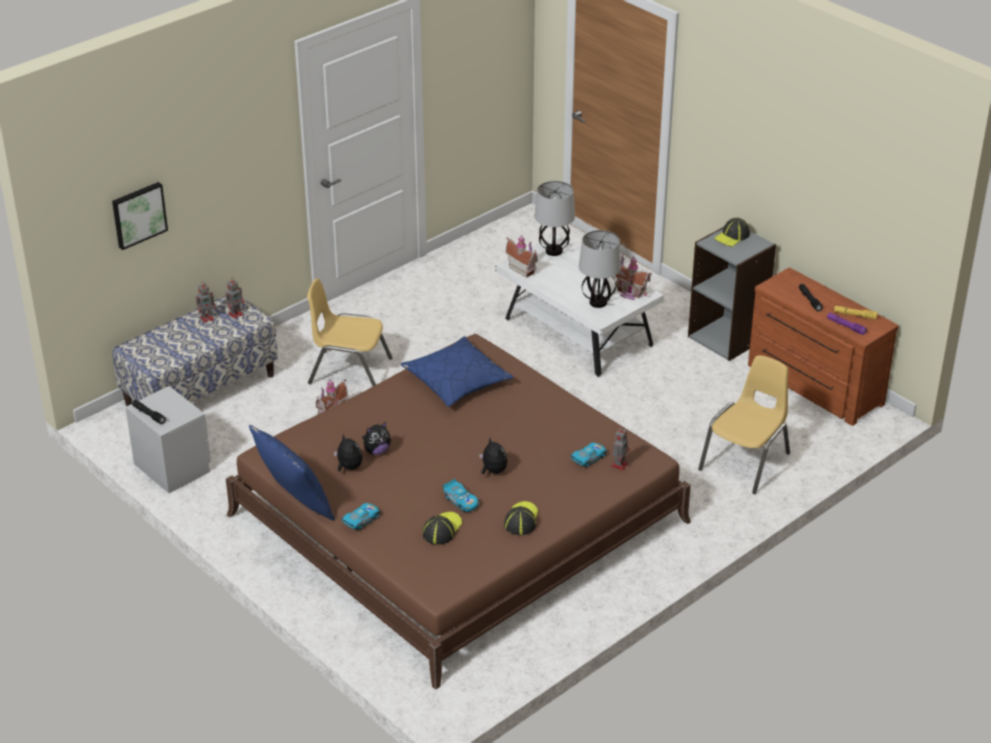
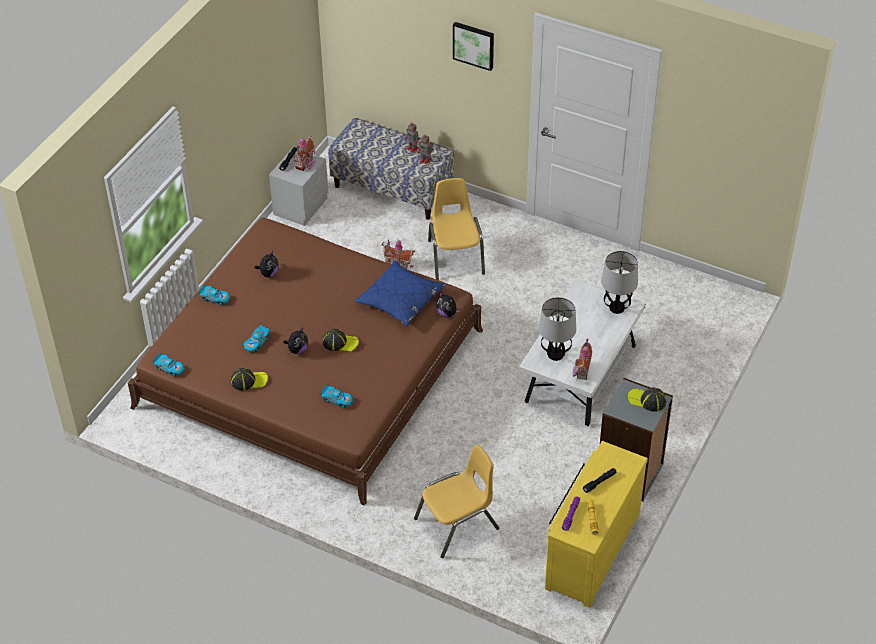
camera: 70 degrees right, 10 degrees up
picture [112,182,168,250] -> picture moved to [453,22,494,71]
blue pillow [249,425,335,521] -> none
plush toy [362,422,391,455] -> plush toy moved to [436,293,460,318]
cap [422,512,463,545] -> cap moved to [323,329,359,351]
toy house [506,235,538,278] -> toy house moved to [293,135,315,171]
toy robot [611,427,630,471] -> none
yellow chair [698,355,790,494] -> yellow chair turned 45 degrees counterclockwise [414,445,500,558]
brown dresser [748,267,899,426] -> yellow dresser [545,441,648,608]
none -> toy car [153,353,184,377]

